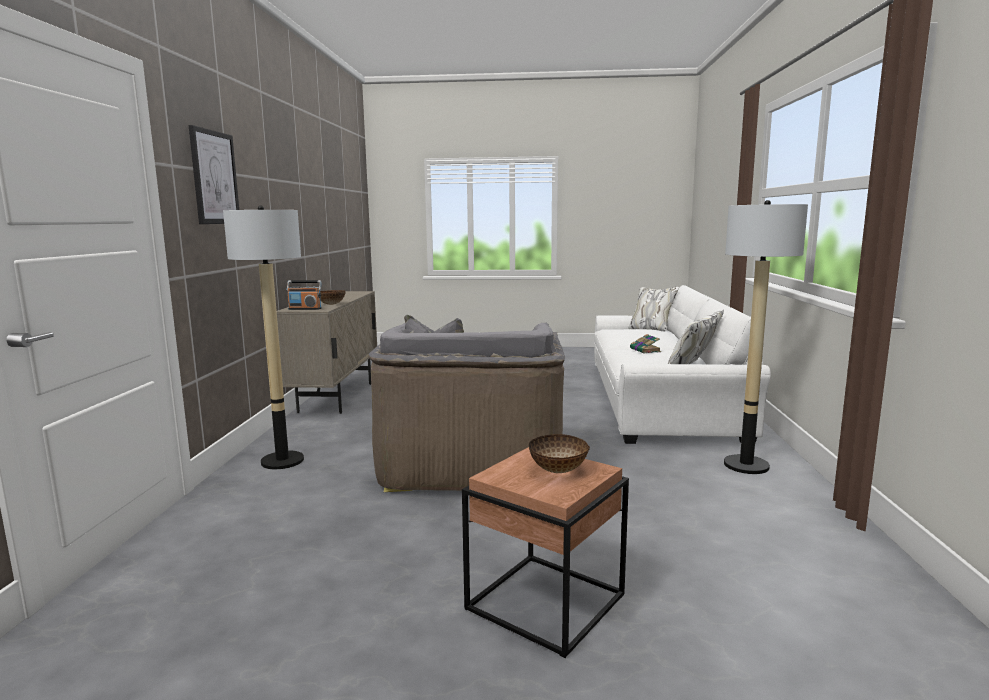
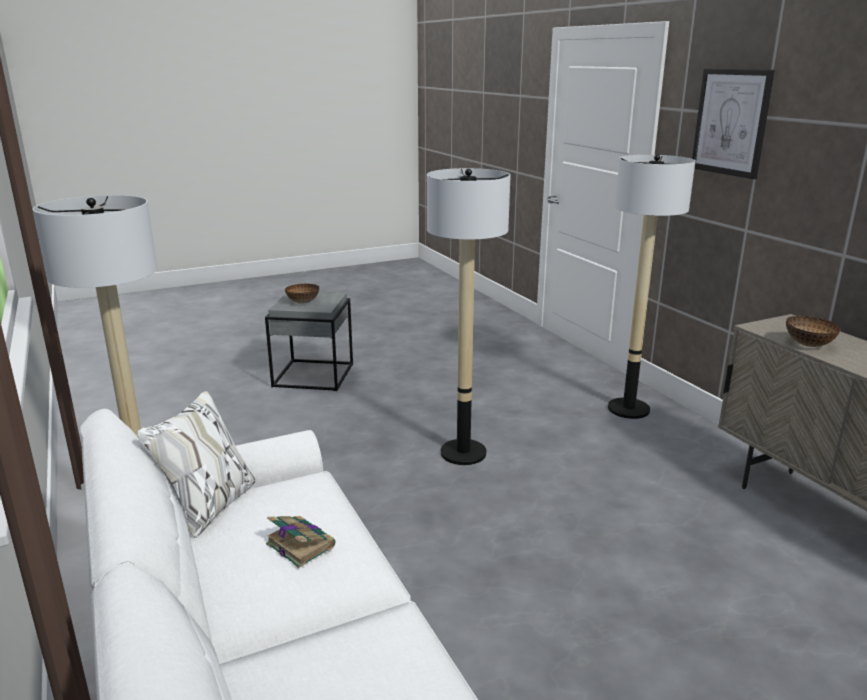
camera: 150 degrees right, 10 degrees up
radio [287,280,322,310] -> none
grey armchair [368,315,565,492] -> floor lamp [427,168,511,465]
brown side table [462,447,629,658] -> grey side table [265,292,353,391]

